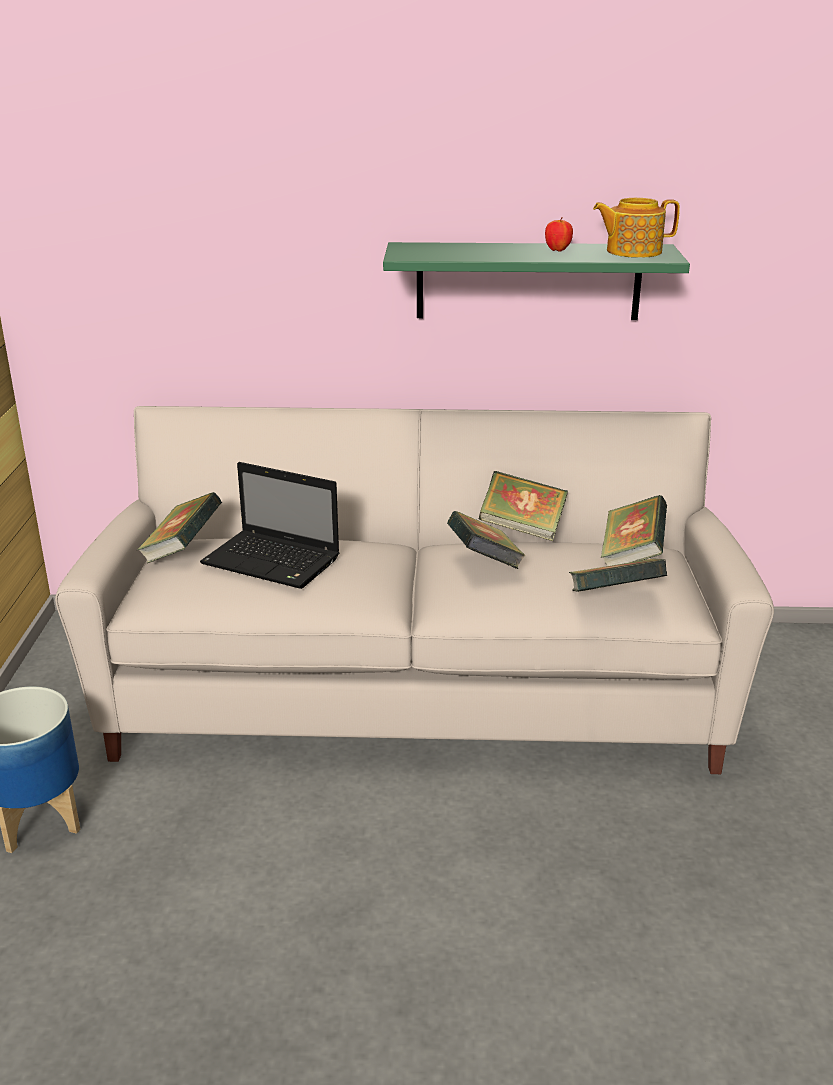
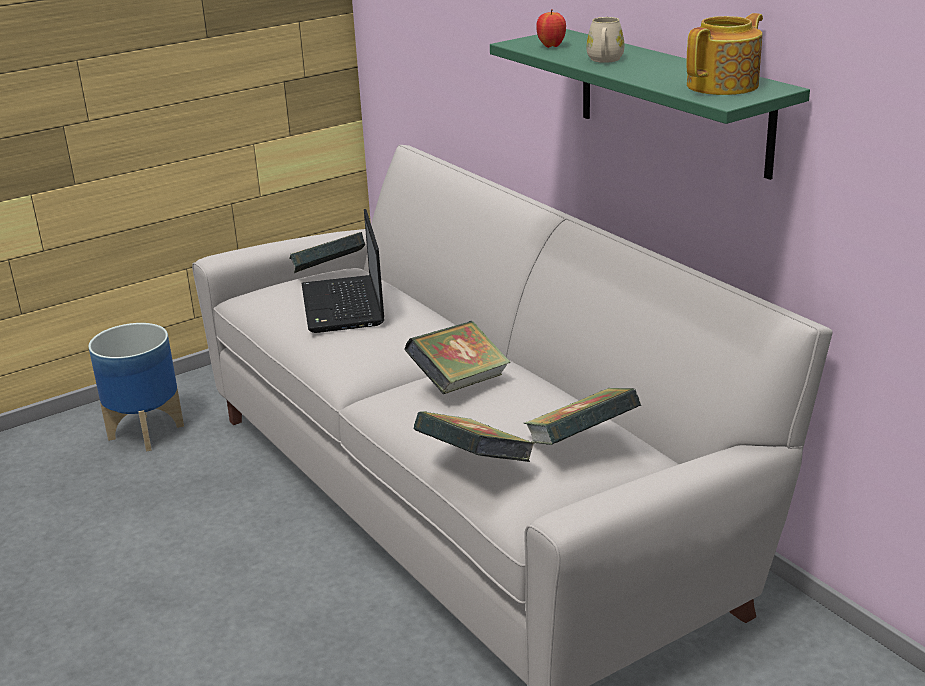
camera: 55 degrees right, 0 degrees up
book [479,471,568,541] -> none
apple [545,217,573,252] -> apple moved to [536,9,566,48]
teapot [593,198,680,258] -> teapot turned 90 degrees clockwise [686,13,763,95]
none -> beige mug [586,17,625,63]

